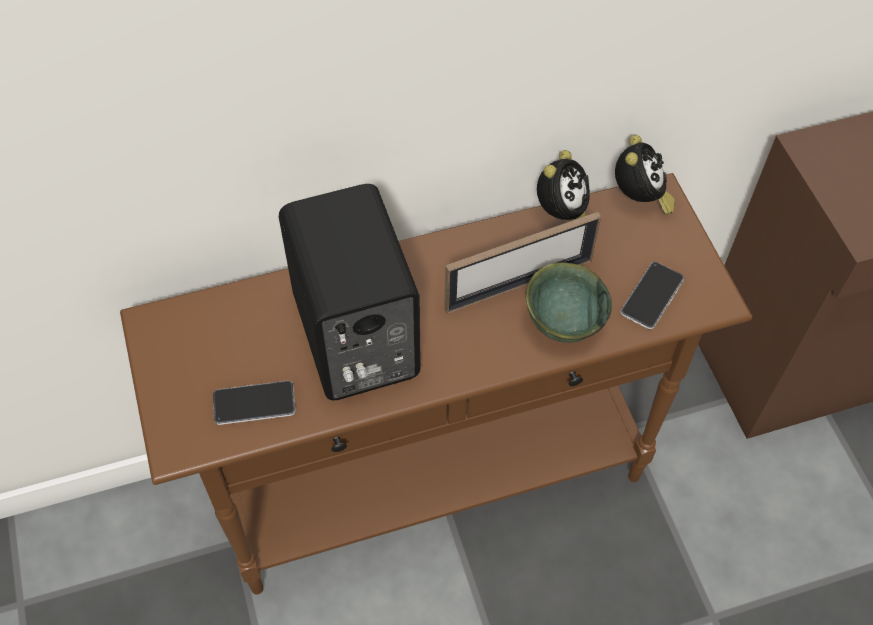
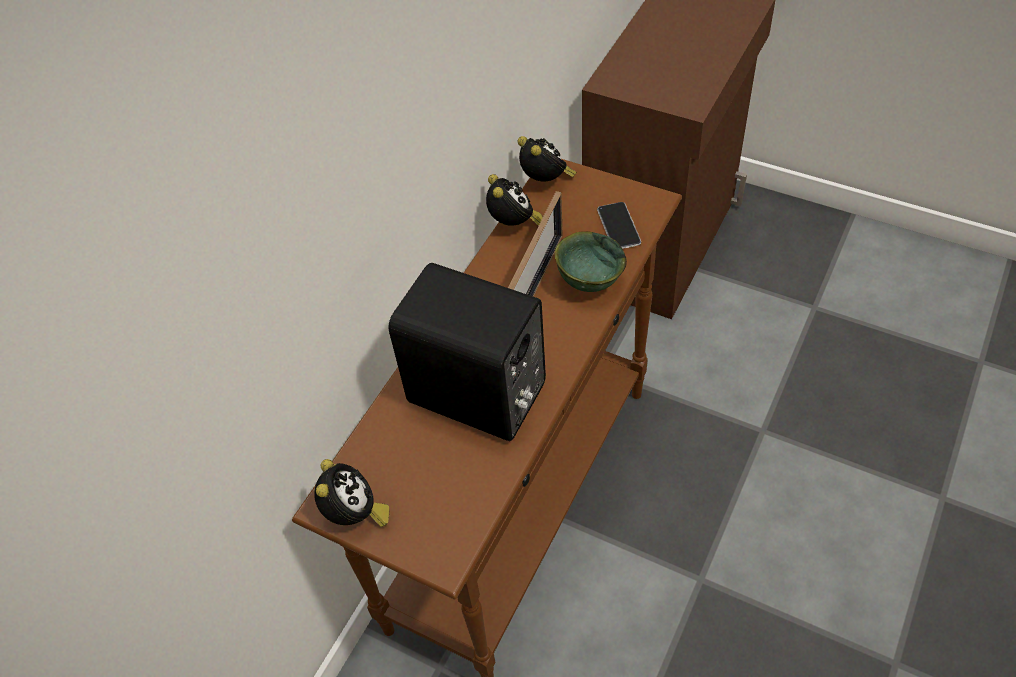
camera: 40 degrees left, 5 degrees down
phone [213,380,296,425] -> none
none -> alarm clock [314,459,389,527]

